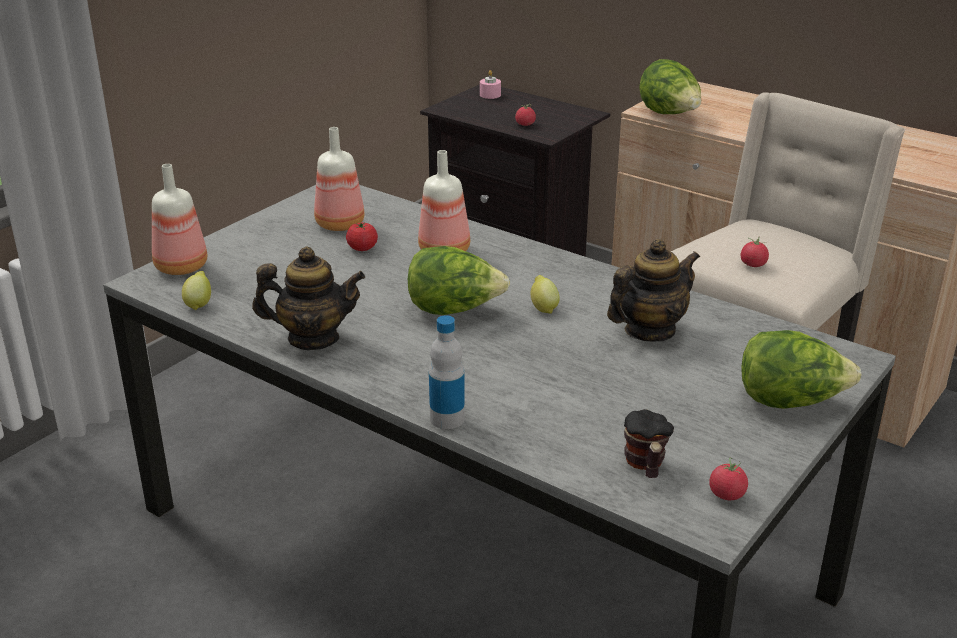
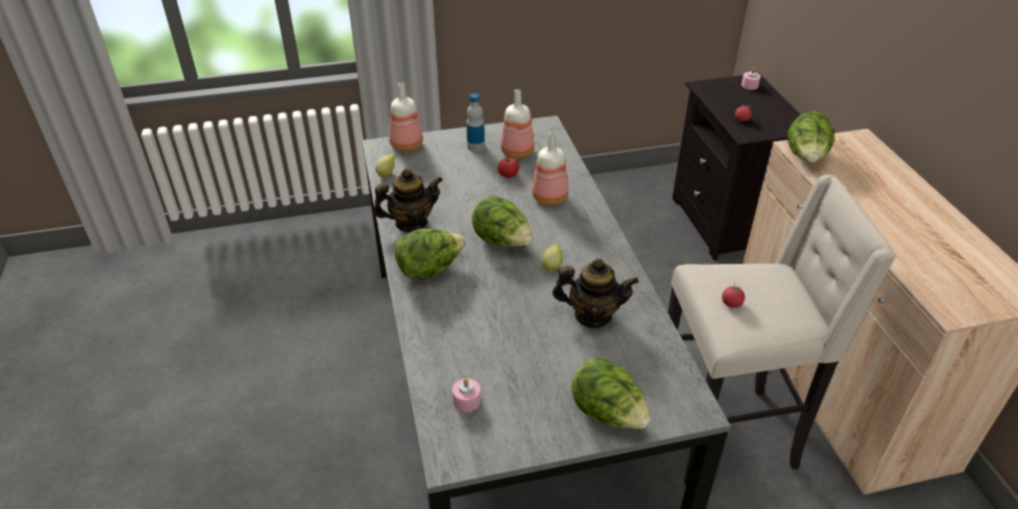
camera: 40 degrees right, 10 degrees up
teapot [252,247,365,350] -> teapot turned 60 degrees counterclockwise [373,168,443,232]
bottle [429,315,465,429] -> bottle moved to [466,93,485,152]
mug [624,409,674,478] -> pink candle [452,378,481,412]
tomato [709,457,748,500] -> none
none -> lettuce [395,229,466,280]

